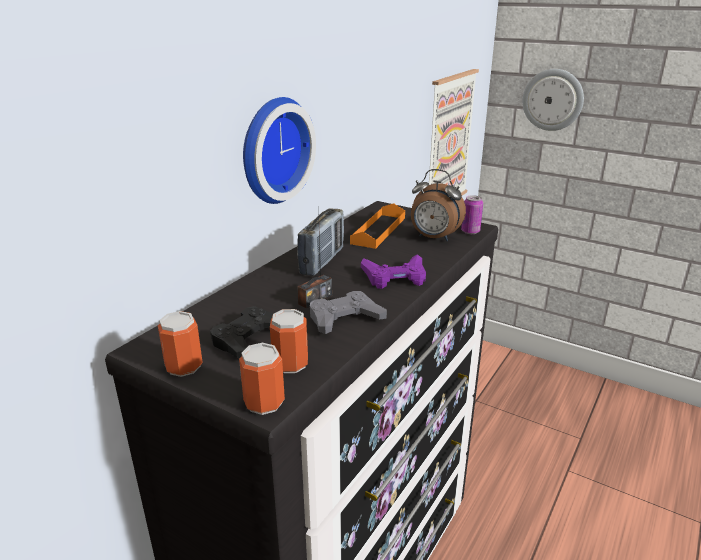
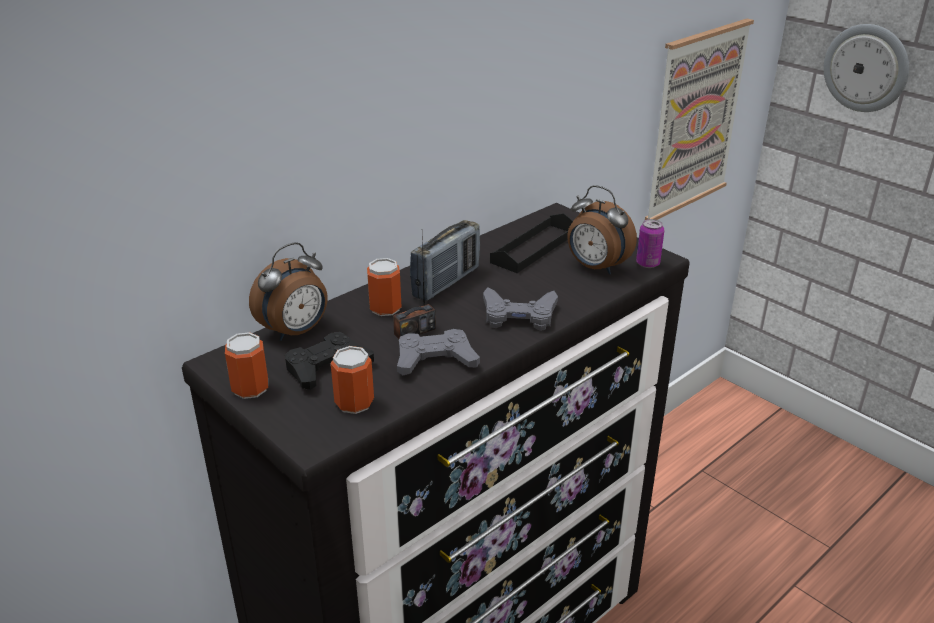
camera: 15 degrees right, 5 degrees up
can [239,343,285,415] -> can moved to [367,258,402,316]
wall clock [243,97,316,204] -> none
orange tray [350,203,405,249] -> black tray [490,213,573,273]
purple game controller [361,254,426,289] -> grey game controller [483,288,558,331]
none -> alarm clock [249,242,328,341]

